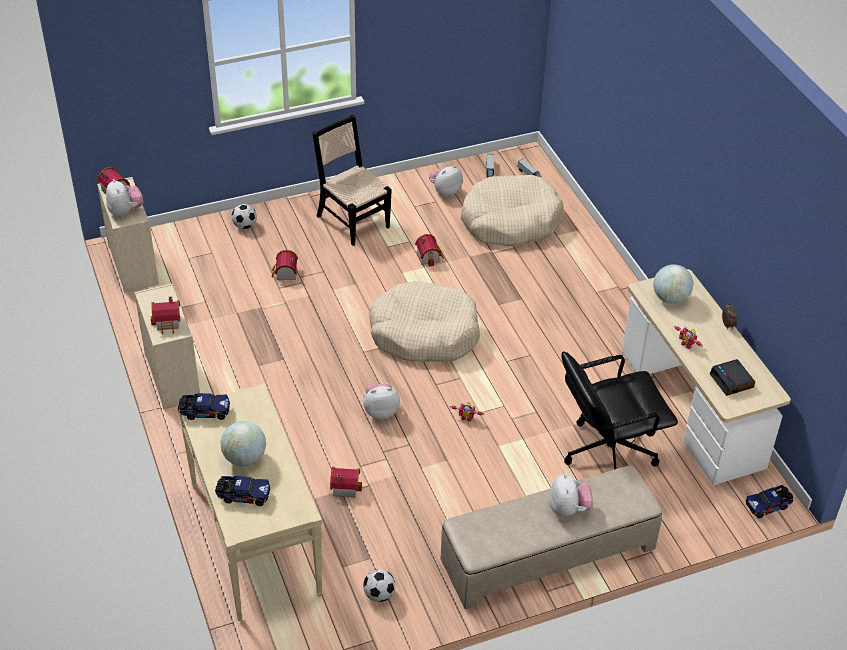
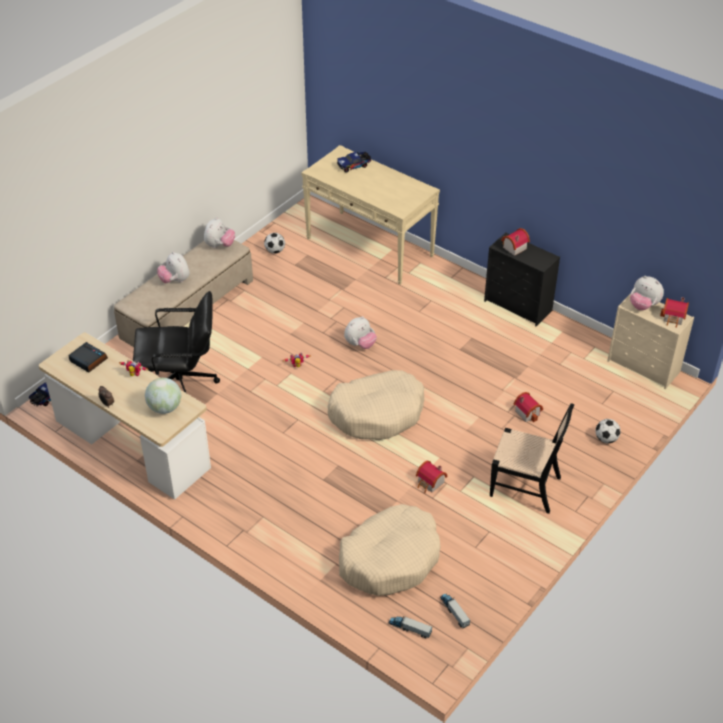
camera: 150 degrees right, 0 degrees up
beige dresser [134,283,200,410] -> black dresser [484,232,560,327]
toy truck [178,393,230,420] -> none
globe [221,421,266,466] -> none
toy house [330,467,362,497] -> none
plush toy [429,165,463,197] -> plush toy moved to [204,217,235,248]
black office chair [561,351,678,470] -> black office chair turned 45 degrees clockwise [133,291,220,393]

